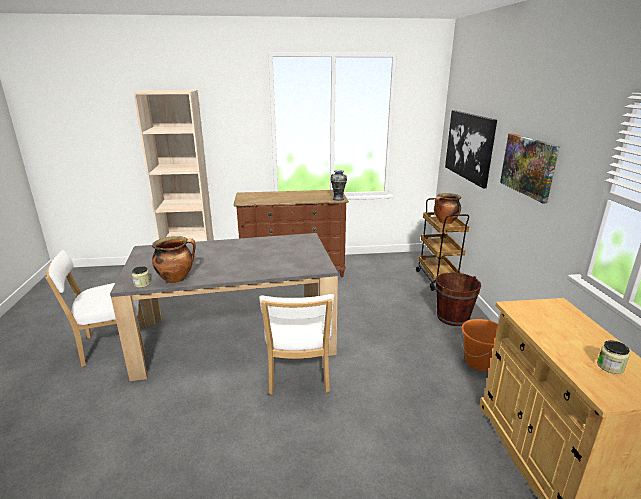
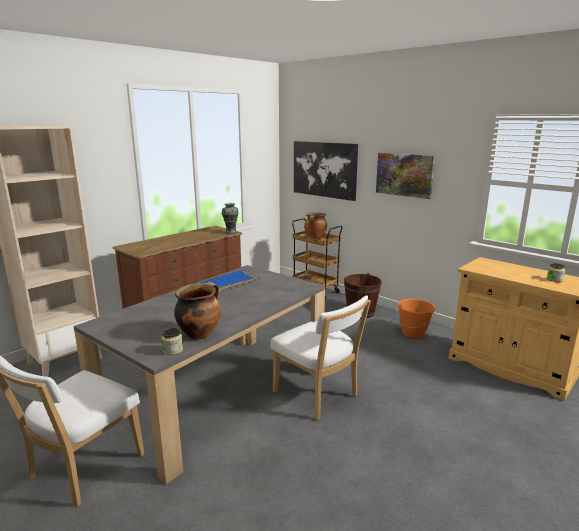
camera: 40 degrees left, 5 degrees down
none -> blue tray [196,269,260,292]

